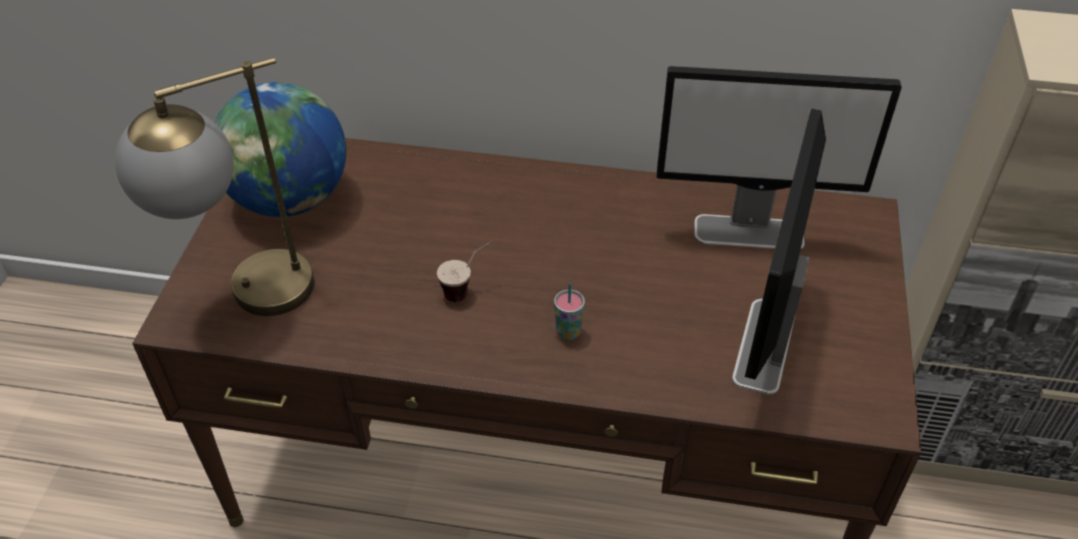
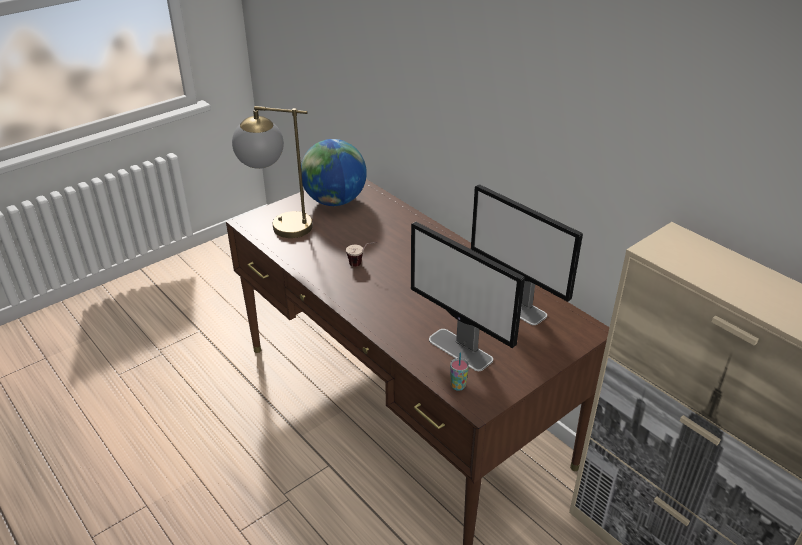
camera: 40 degrees right, 10 degrees down
cup [554,283,585,341] -> cup moved to [450,352,469,391]
monitor [732,108,826,394] -> monitor turned 105 degrees counterclockwise [411,222,525,371]

